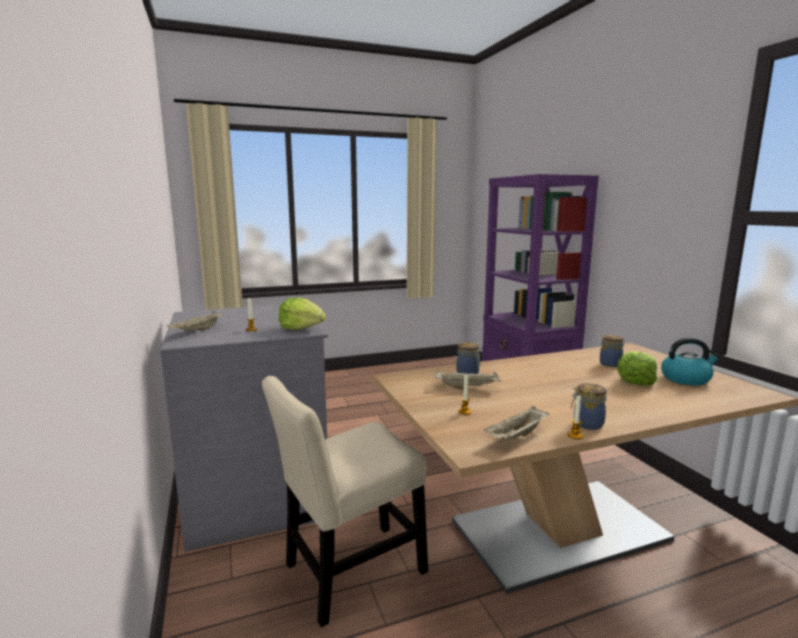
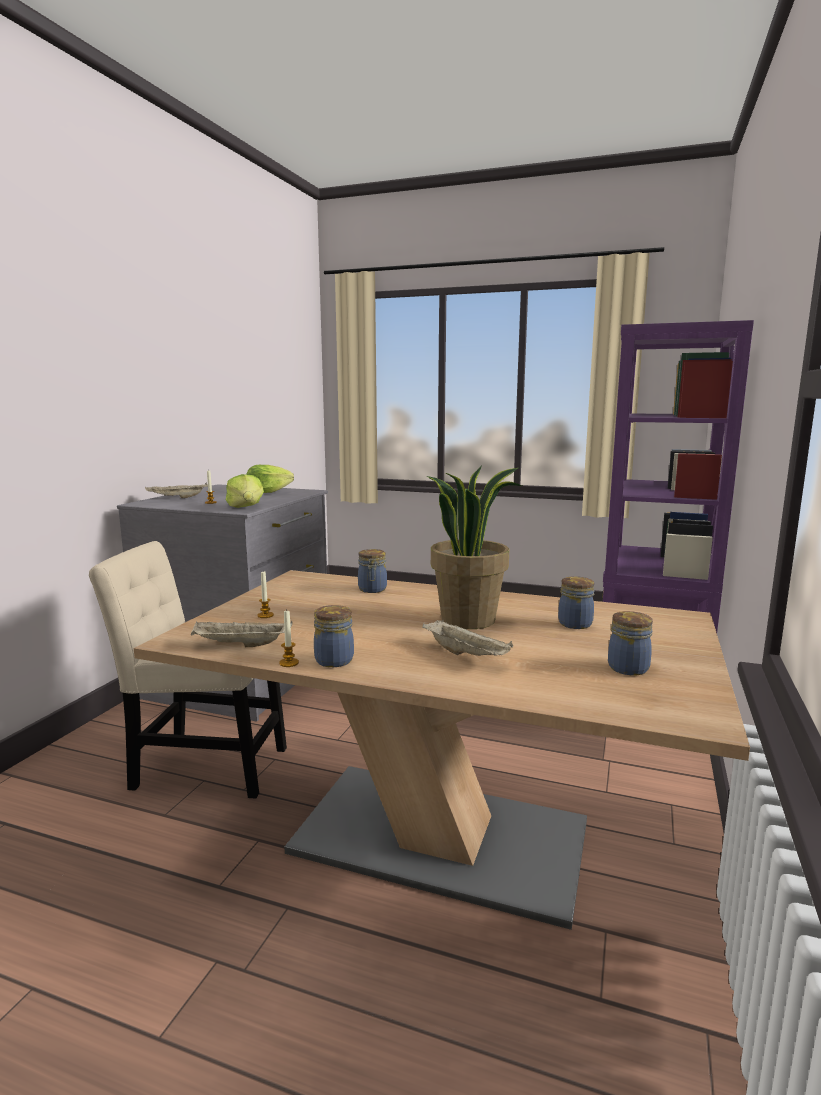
camera: 40 degrees right, 0 degrees up
beige tray [435,371,501,389] -> beige tray moved to [422,620,513,656]
lettuce [617,351,657,385] -> lettuce moved to [246,465,294,493]
kettle [661,338,721,386] -> jar [608,611,653,675]
none -> potted plant [427,466,522,629]

